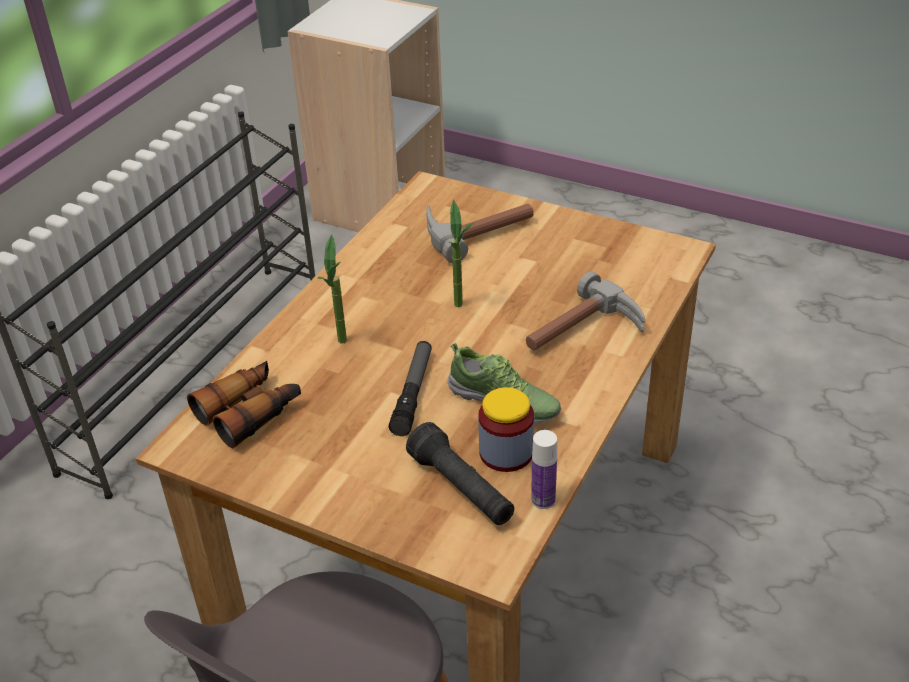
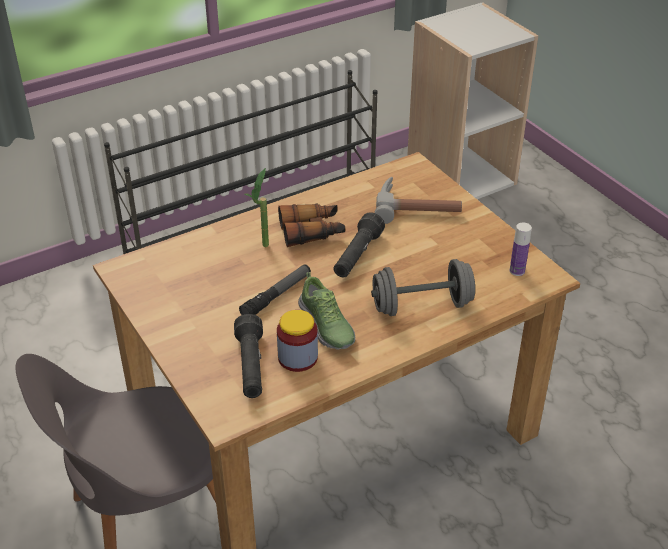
camera: 30 degrees right, 0 degrees up
binoculars [187,361,301,448] -> binoculars moved to [278,204,345,247]
potted plant [449,200,474,307] -> black flashlight [334,212,385,277]
hammer [526,271,645,351] -> grey dumbbell [371,259,475,316]
bottle [531,430,557,509] -> bottle moved to [510,222,532,276]

